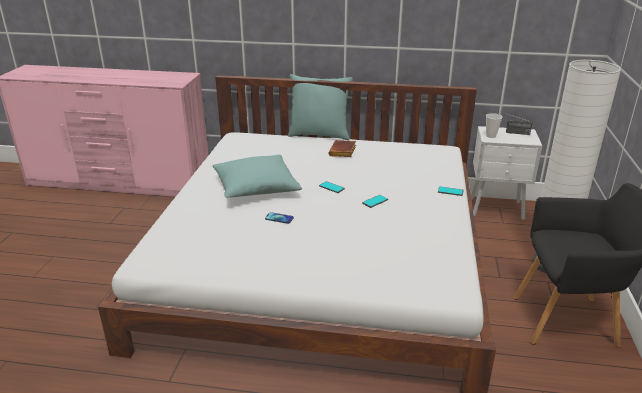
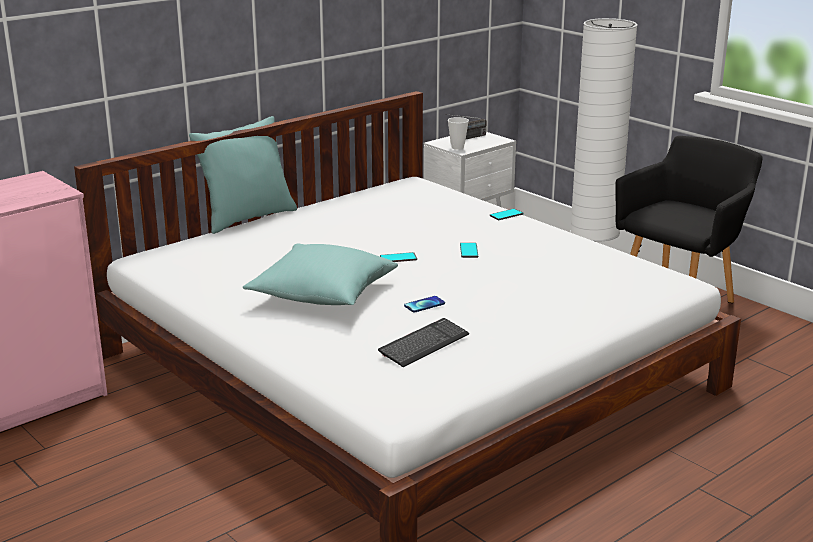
camera: 50 degrees left, 5 degrees down
brown book [329,140,356,157] -> none
none -> keyboard [378,318,469,367]

